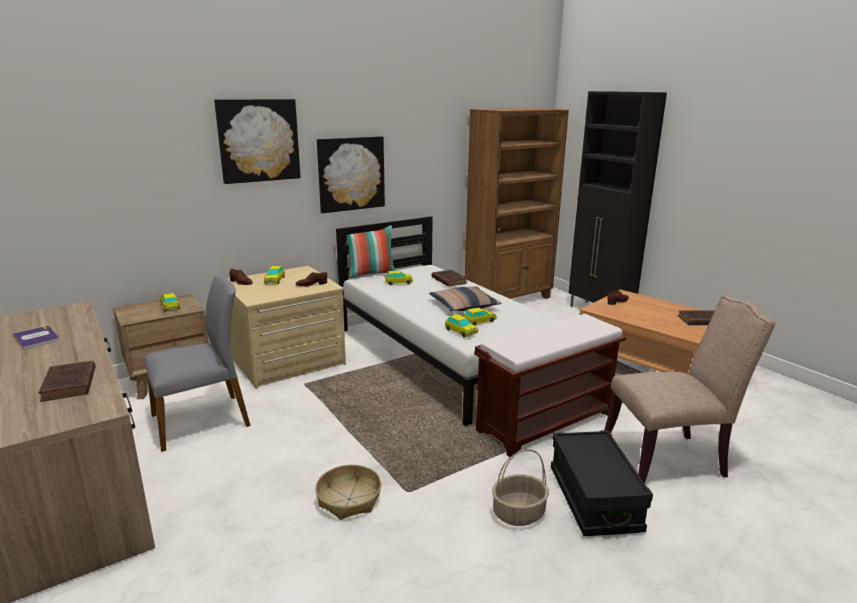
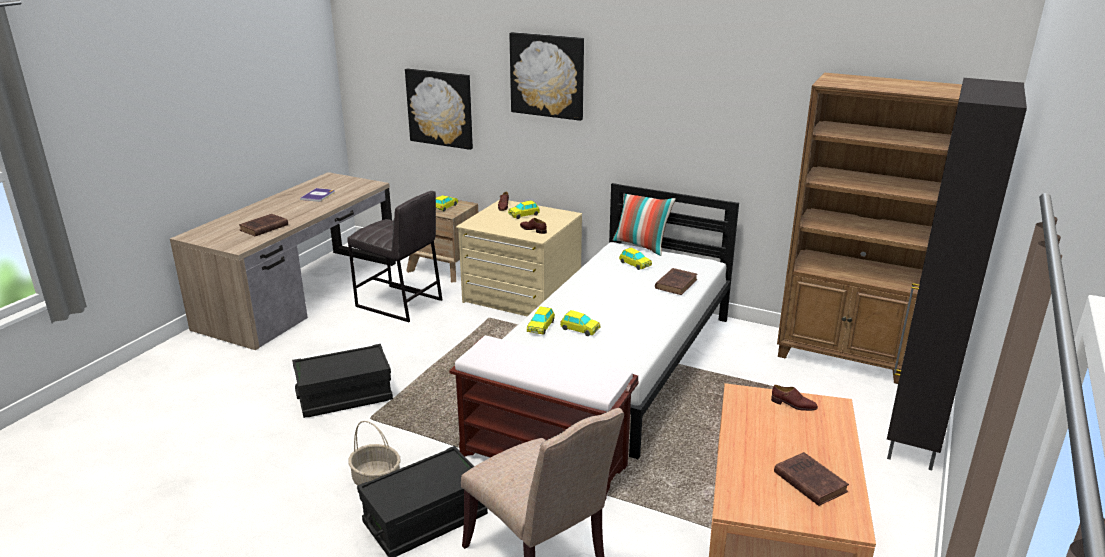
camera: 60 degrees right, 5 degrees up
grey chair [144,275,251,452] -> grey stool [347,191,442,322]
basket [315,465,381,520] -> black storage box [292,344,393,418]
picture [317,136,385,213] -> picture moved to [405,68,473,150]
pillow [429,286,502,311] -> none

